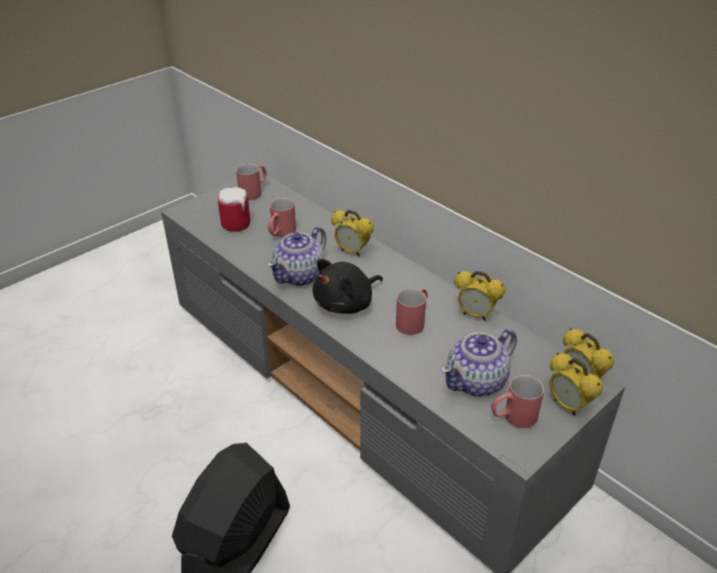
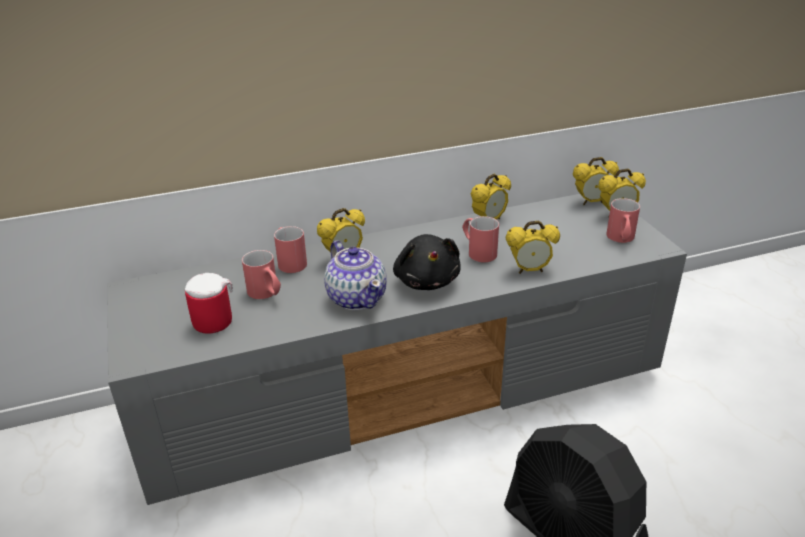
camera: 65 degrees left, 5 degrees down
red mug [236,164,267,200] -> red mug moved to [274,226,307,273]
teapot [441,329,517,397] -> none
none -> alarm clock [506,220,560,274]

